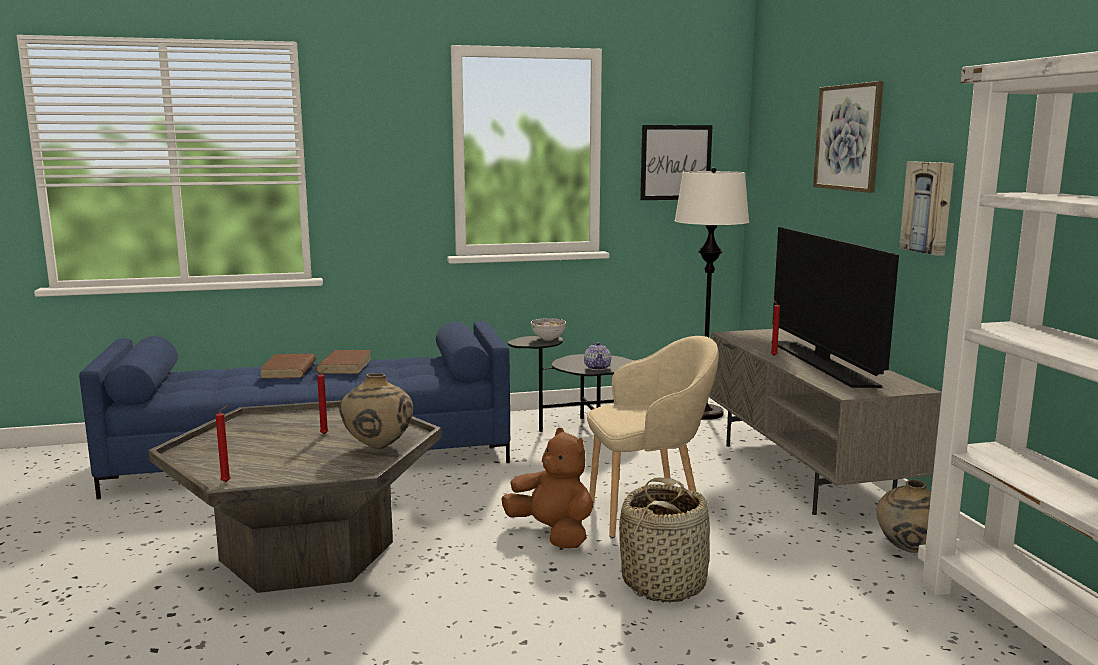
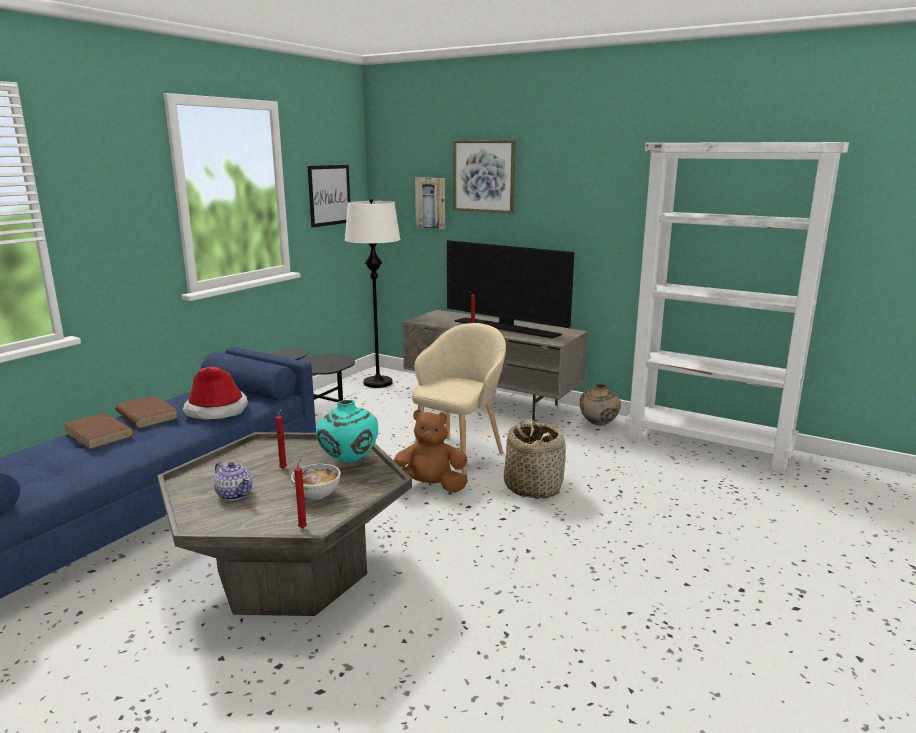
camera: 45 degrees left, 5 degrees up
beige vase [339,373,413,449] -> turquoise vase [316,400,378,463]
bowl [531,318,566,341] -> bowl moved to [291,464,340,500]
teapot [584,342,611,370] -> teapot moved to [214,462,253,501]
picture [899,161,954,256] -> picture moved to [415,177,445,229]
none -> hat [183,367,248,419]

